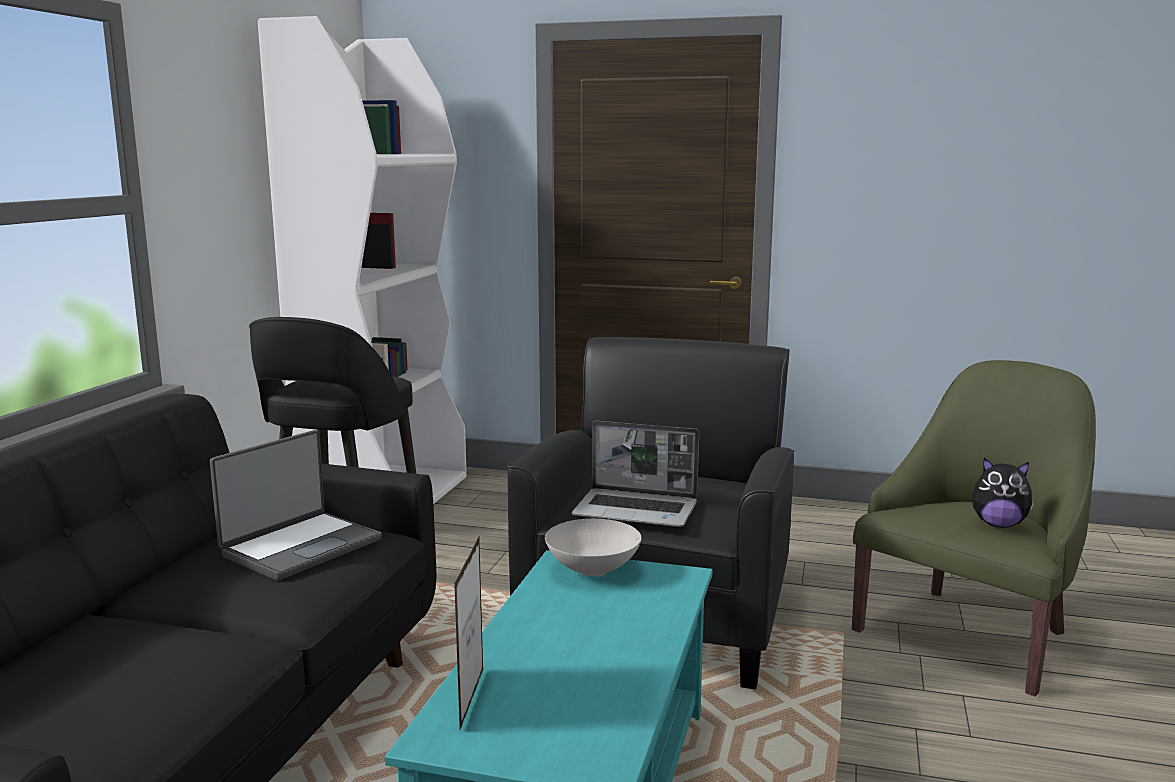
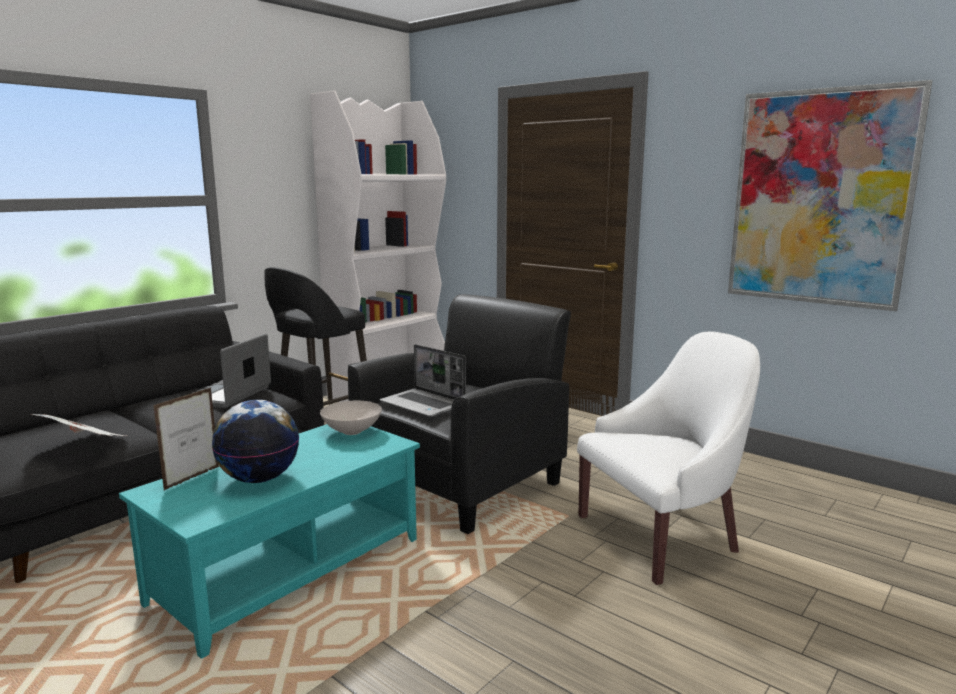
camera: 25 degrees right, 0 degrees up
laptop [210,430,381,581] -> laptop turned 135 degrees clockwise [191,334,271,408]
green armchair [852,360,1096,696] -> white armchair [577,331,760,585]
plush toy [972,458,1035,528] -> none
none -> newspaper [31,414,128,436]
none -> globe [212,400,299,483]
none -> picture [728,80,932,311]

